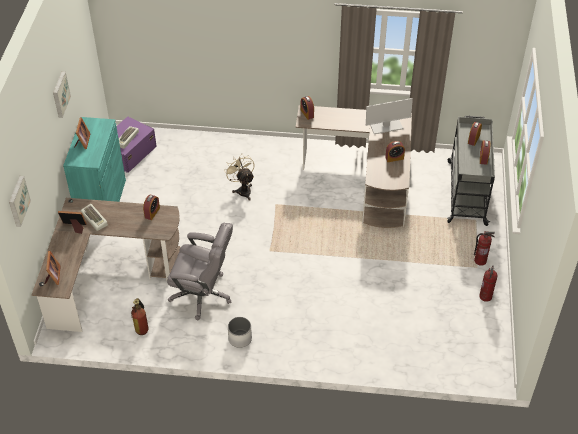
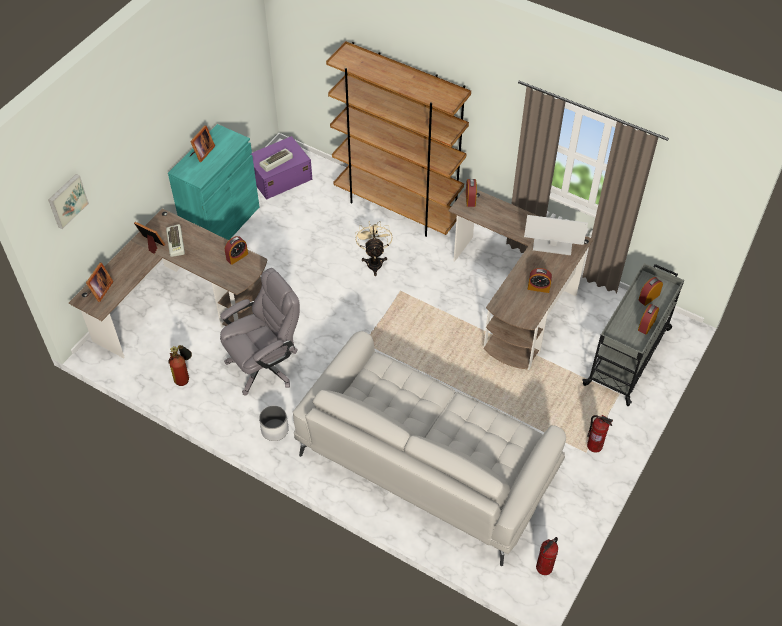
camera: 25 degrees right, 5 degrees up
picture [53,71,71,118] -> none
grey office chair [167,223,233,321] -> grey office chair turned 75 degrees counterclockwise [220,268,300,396]
fire extinguisher [479,266,497,302] -> fire extinguisher moved to [536,537,558,575]
none -> white sofa [293,331,566,566]
none -> brown bookcase [326,41,471,237]

